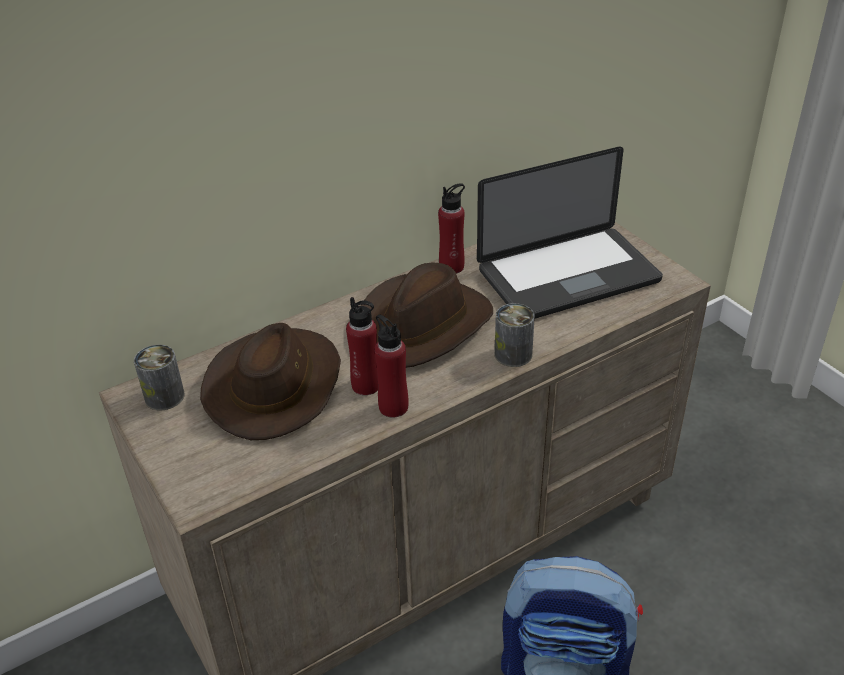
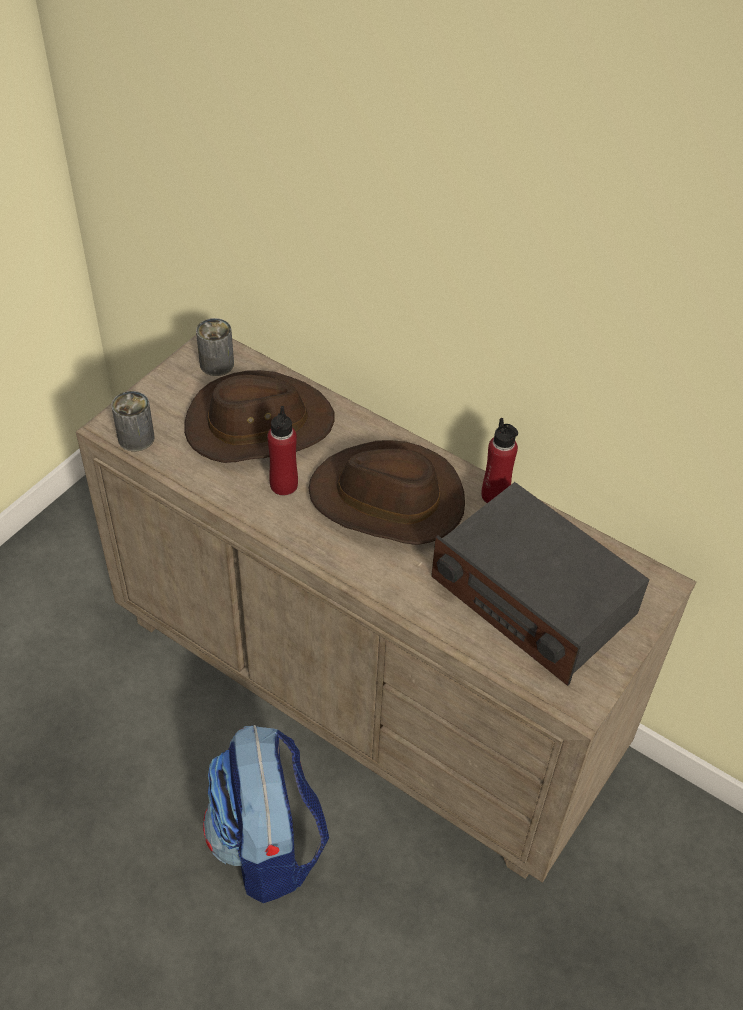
camera: 65 degrees right, 10 degrees up
red bottle [375,314,409,417] -> none
laptop [477,147,663,319] -> radio [431,482,650,686]
can [495,303,535,367] -> can moved to [111,391,155,452]

